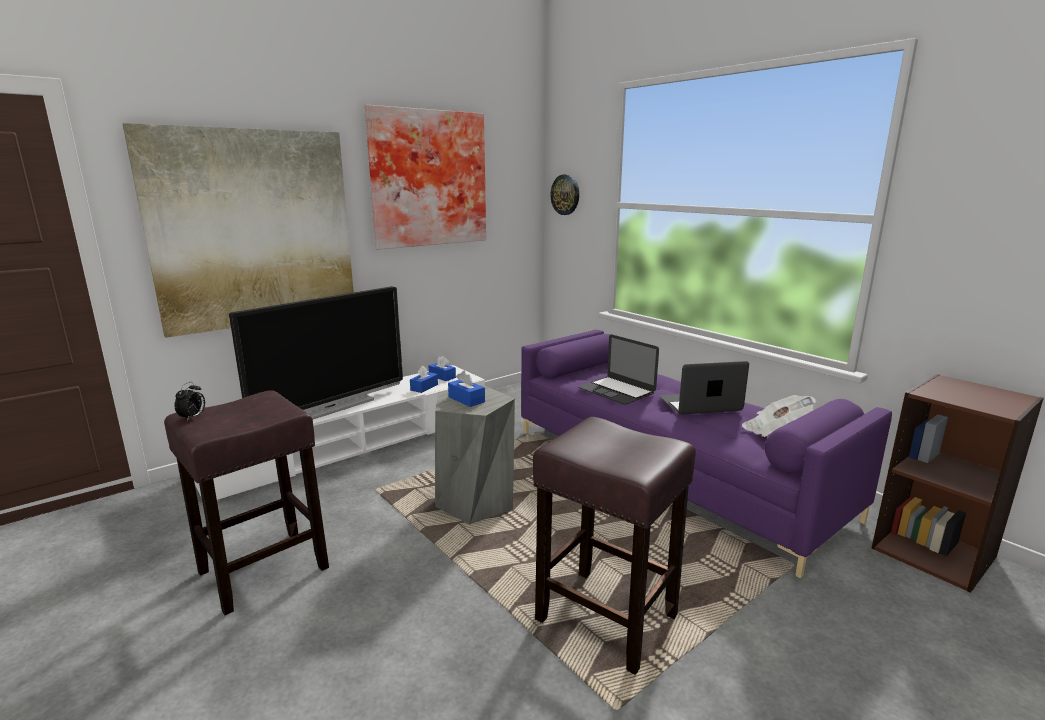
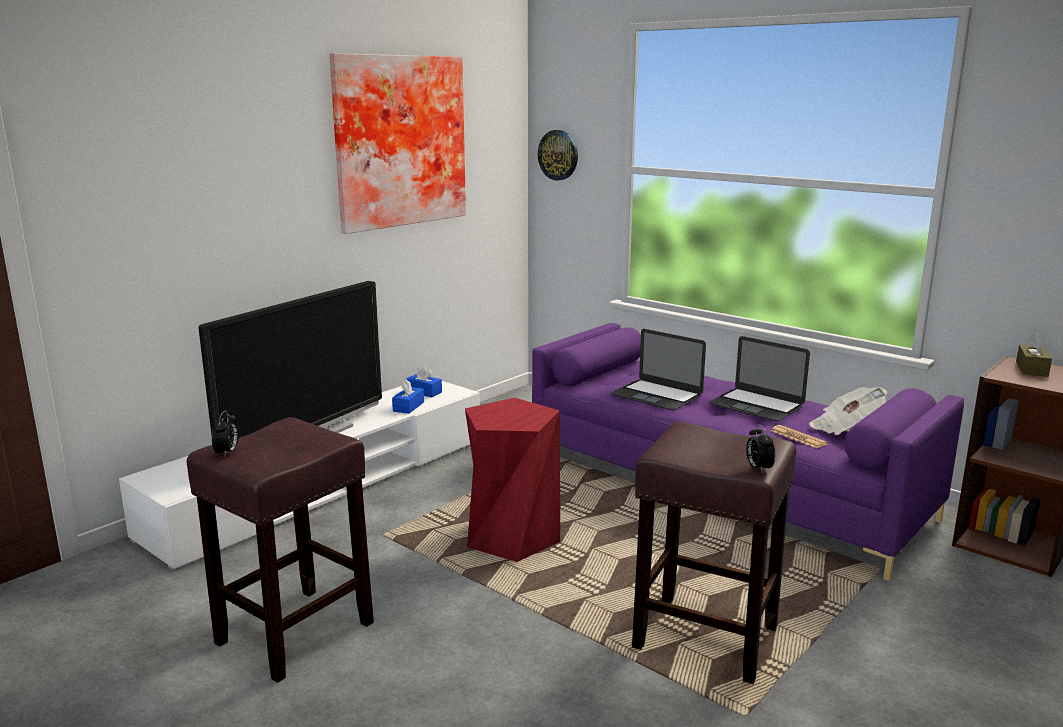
camera: 10 degrees left, 0 degrees up
picture [123,123,354,338] -> none
grey stool [435,385,515,524] -> red stool [465,398,560,562]
blue tissue box [448,371,485,407] -> none
laptop [660,361,749,415] -> laptop turned 120 degrees counterclockwise [709,336,810,421]
none -> alarm clock [746,424,775,474]
none -> newspaper [771,425,828,448]
none -> brown tissue box [1016,334,1052,377]

